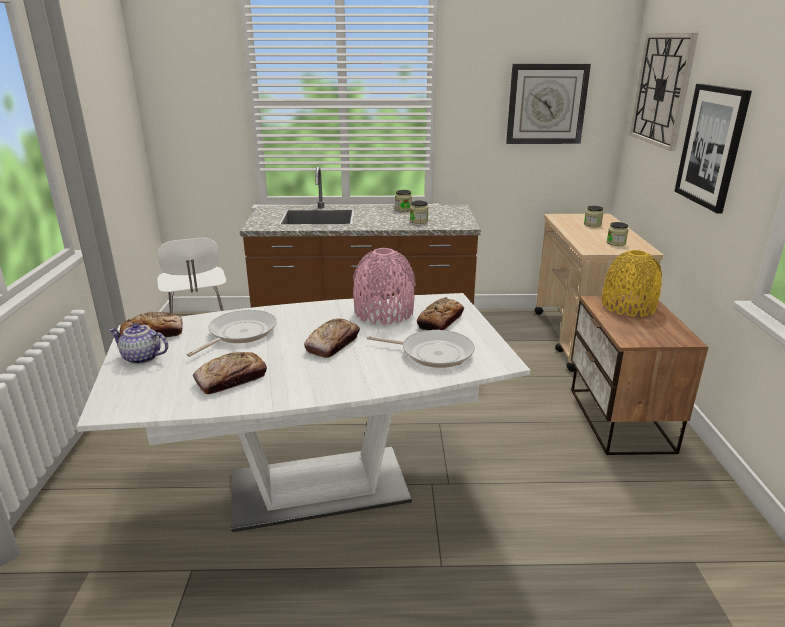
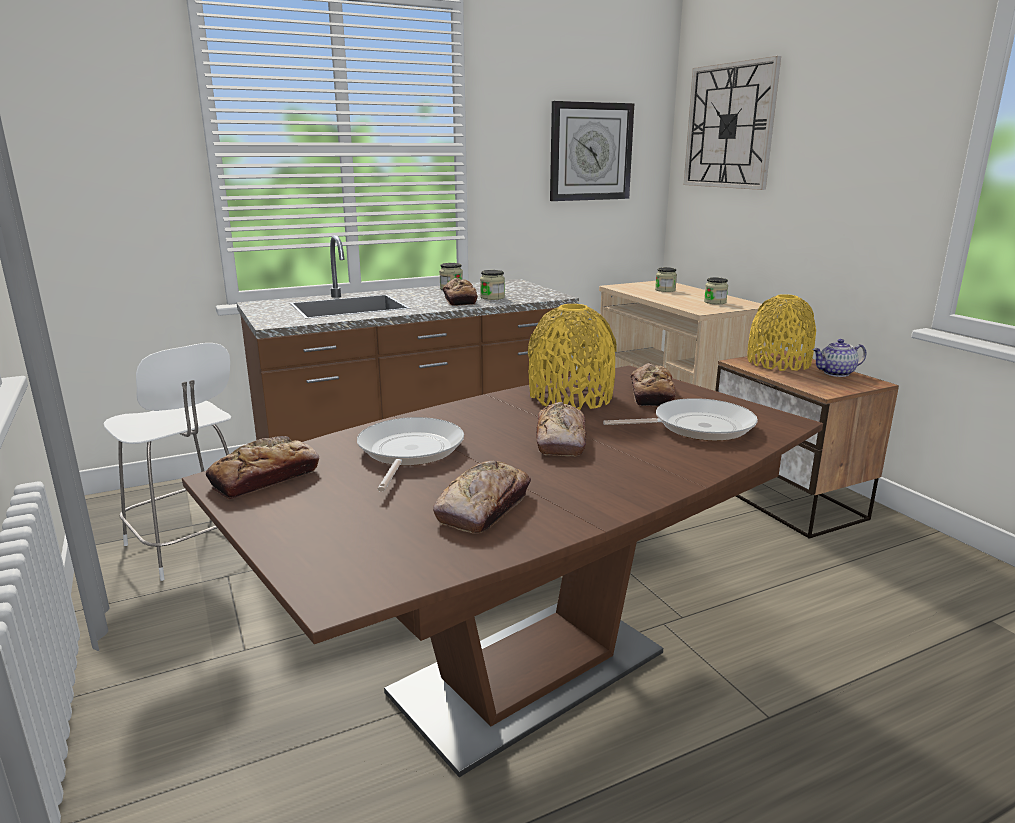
camera: 25 degrees left, 5 degrees down
white dining table [77,293,530,532] -> brown dining table [182,365,823,777]
teapot [109,323,168,364] -> teapot moved to [812,339,866,377]
pink vase [353,248,416,325] -> yellow vase [528,304,616,410]
picture [675,84,752,214] -> none
none -> bread [442,278,478,306]

